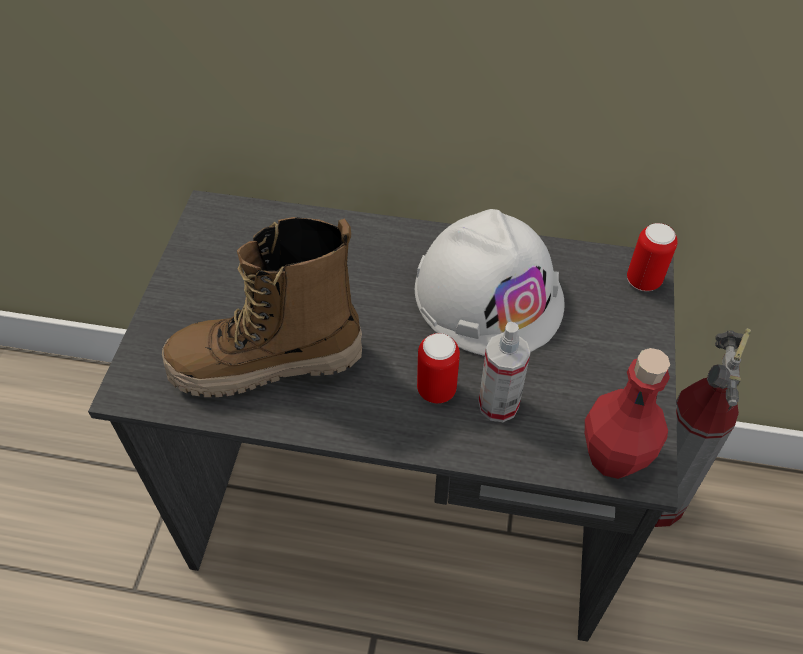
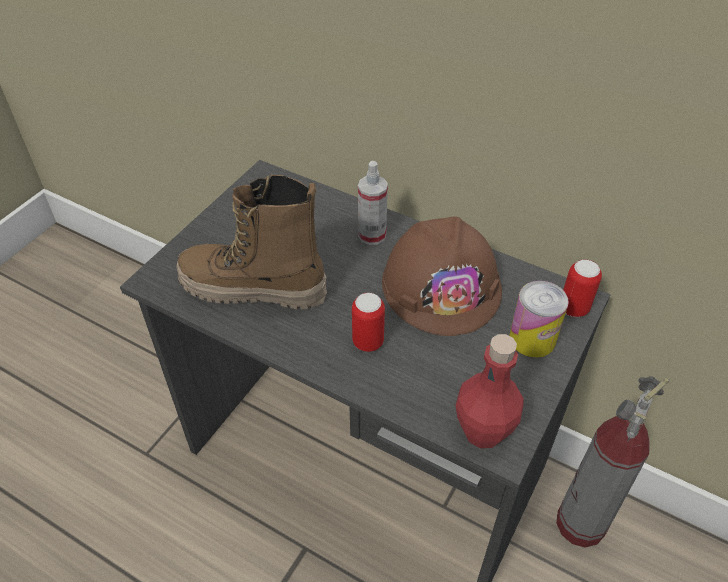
camera: 20 degrees right, 5 degrees down
white hard hat [415,209,565,356] -> brown hard hat [382,216,502,336]
spray bottle [479,322,530,422] -> spray bottle moved to [358,161,388,245]
none -> can [509,281,569,358]

